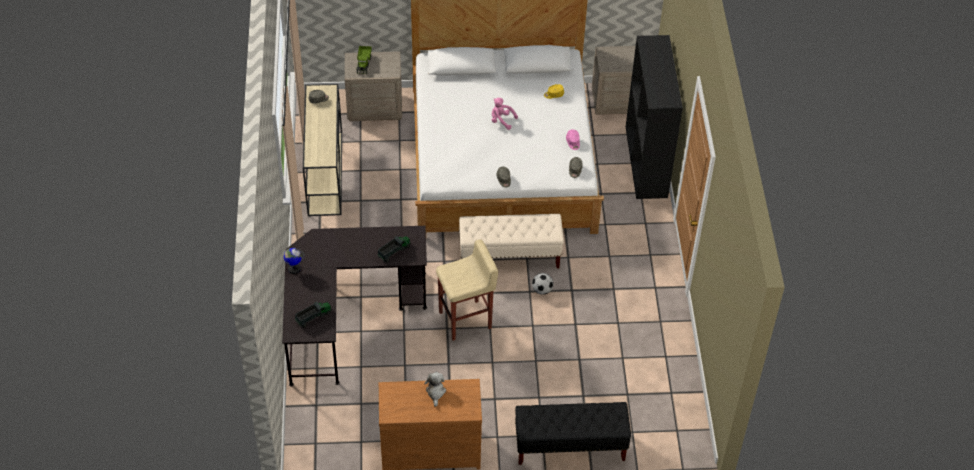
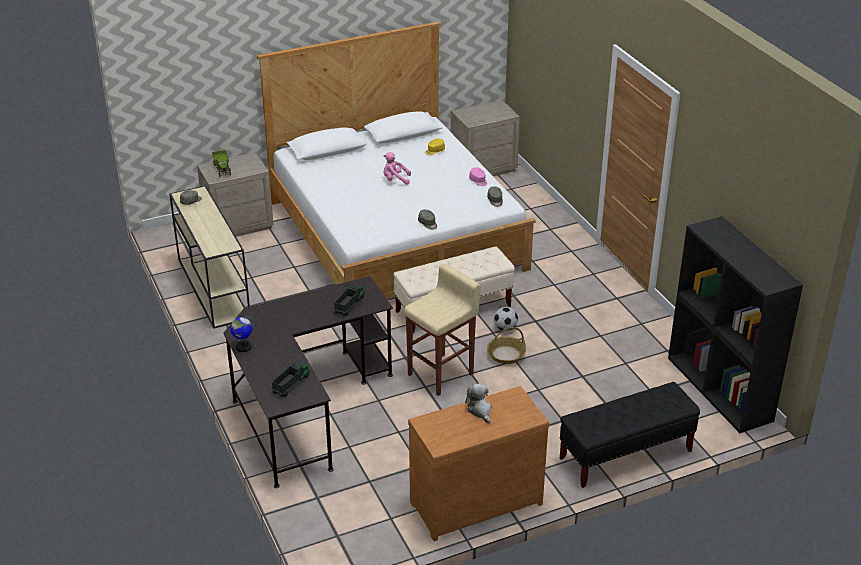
camera: 20 degrees left, 15 degrees down
black bookcase [626,35,683,199] -> black bookcase moved to [668,216,803,433]
none -> basket [487,327,526,364]

